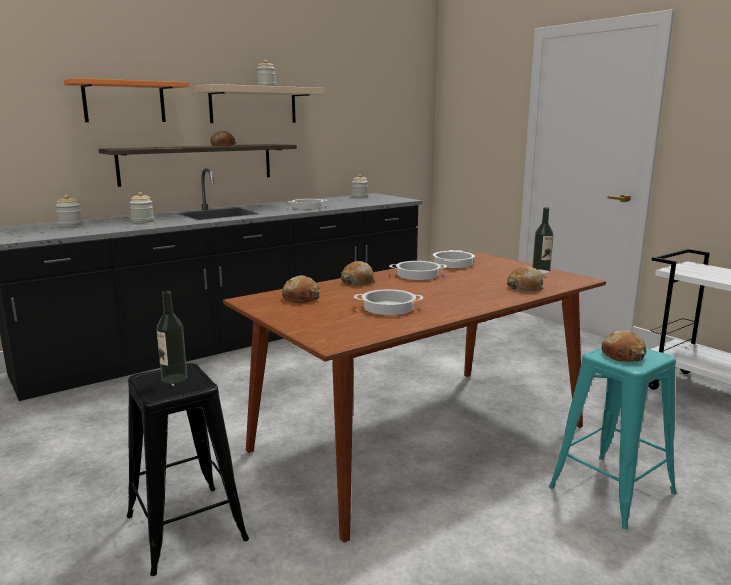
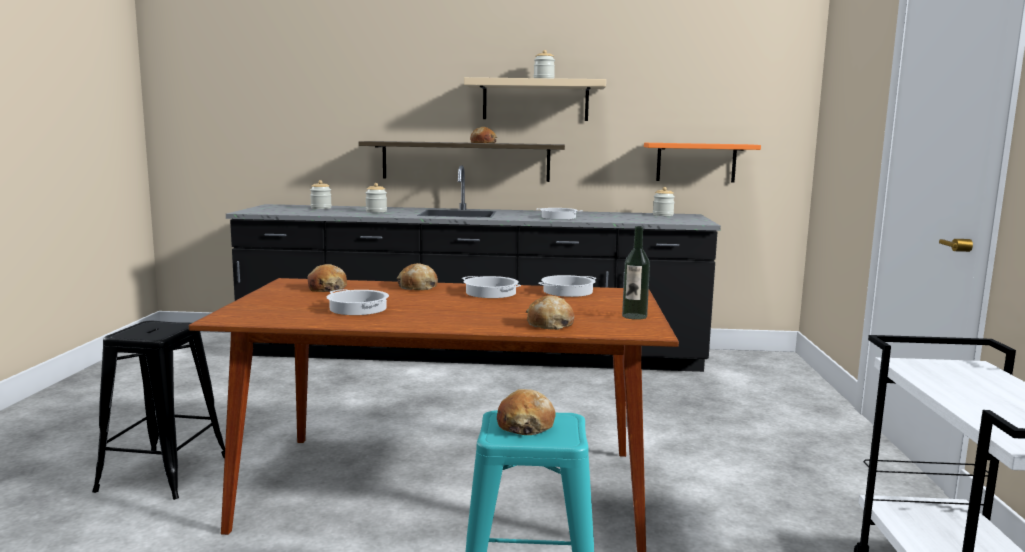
camera: 40 degrees right, 5 degrees down
orange shelf [64,78,189,122] -> orange shelf moved to [644,143,761,183]
bottle [157,291,187,384] -> none

